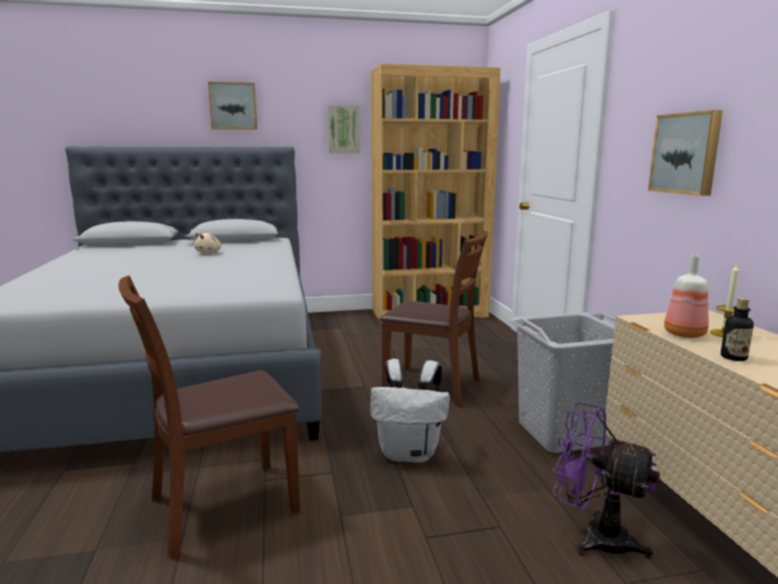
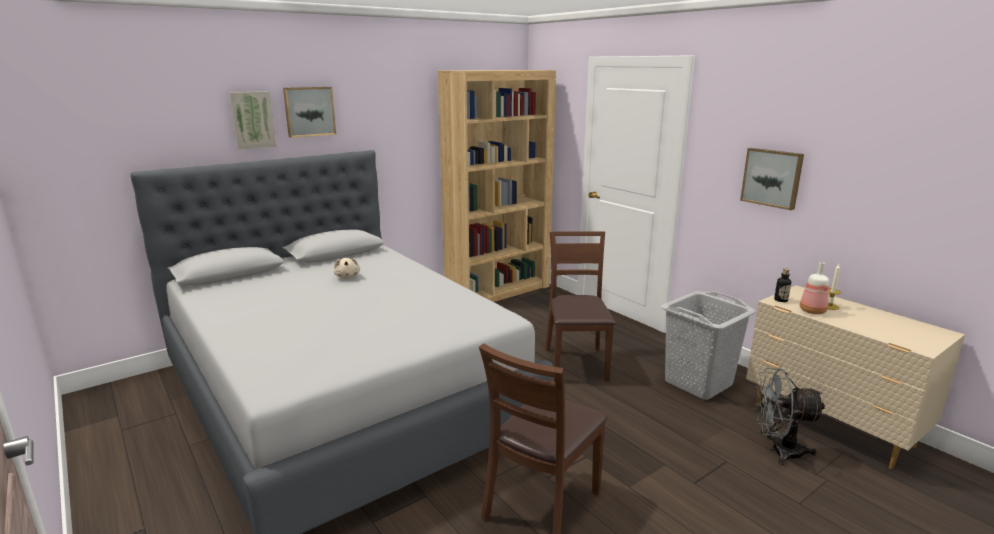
camera: 25 degrees left, 5 degrees up
picture [328,105,360,154] -> picture moved to [229,91,276,150]
white backpack [370,359,450,463] -> none
brown chair [379,231,488,407] -> brown chair turned 90 degrees counterclockwise [545,231,616,382]
purple fan [552,402,660,559] -> grey fan [755,368,825,465]
bottle [721,298,754,361] -> bottle moved to [774,268,791,302]

